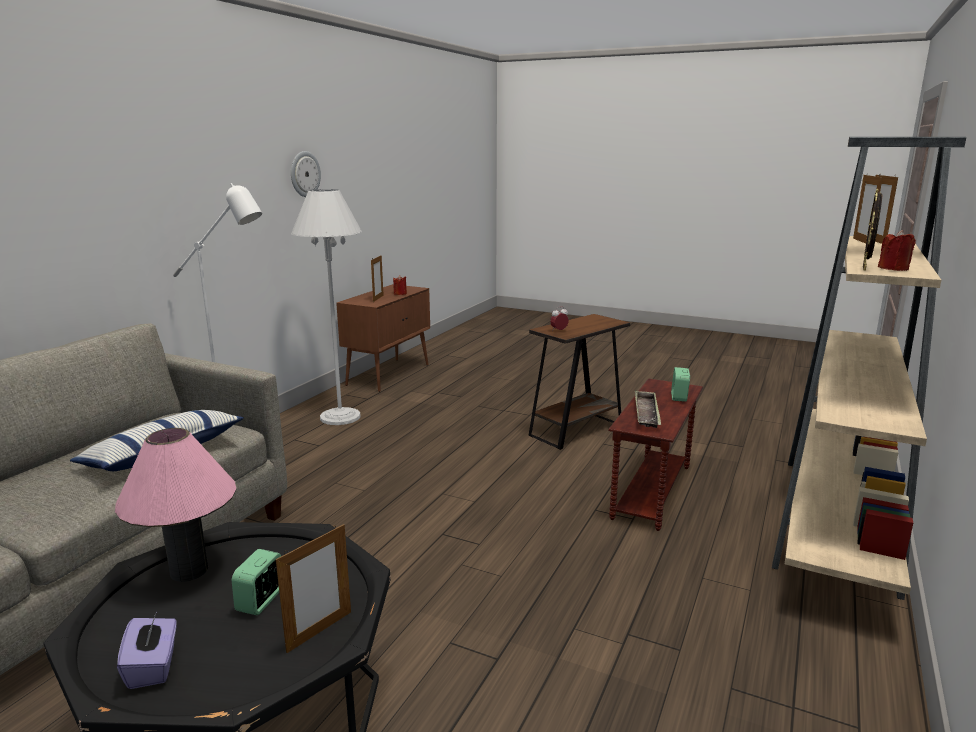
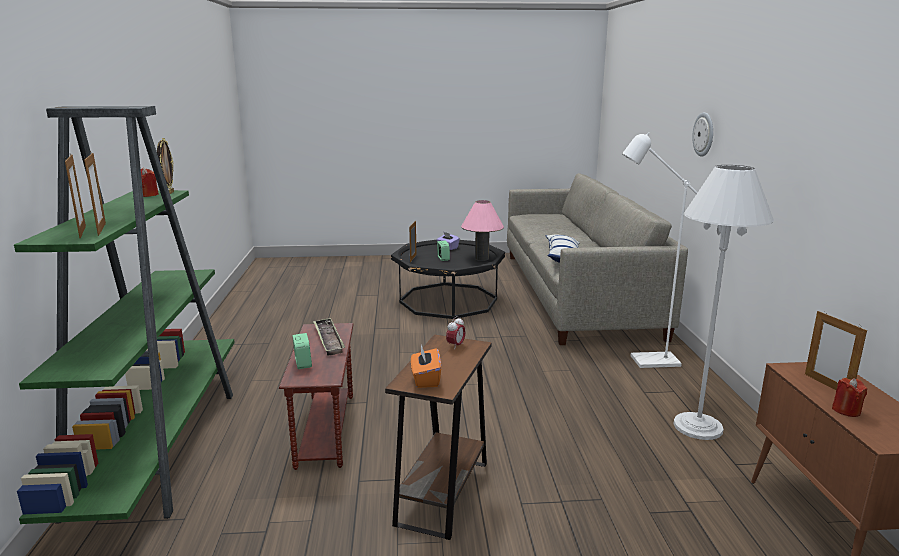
camera: 150 degrees right, 0 degrees up
wall clock [291,151,321,197] -> wall clock moved to [692,112,713,157]
beige bookcase [772,137,966,600] -> green bookcase [14,106,235,524]
none -> orange tissue box [411,345,441,388]

